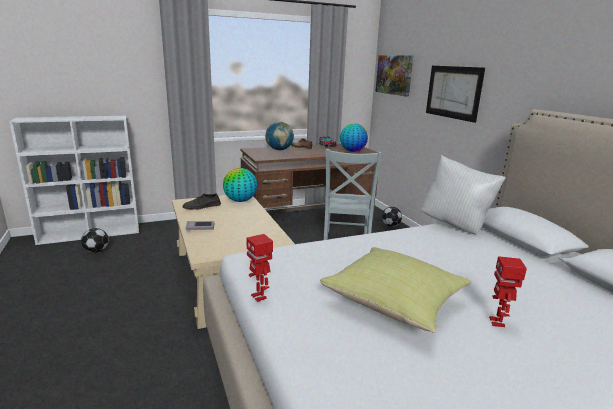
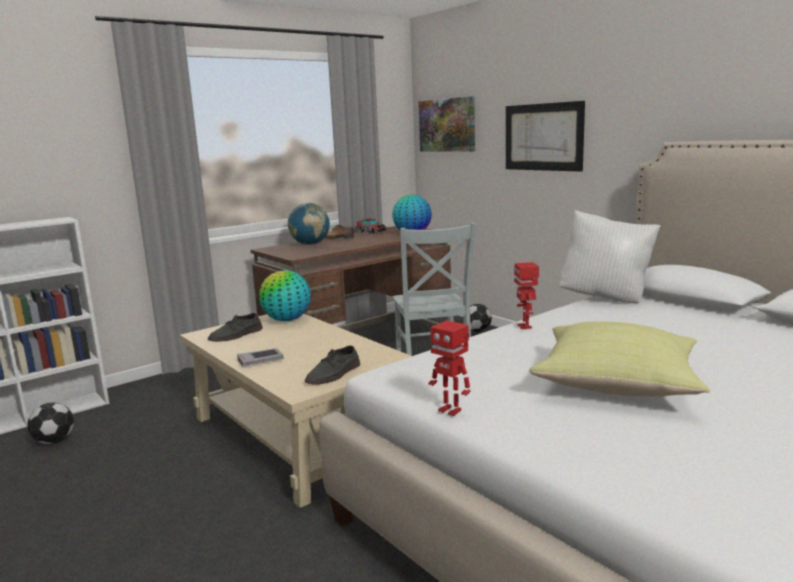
camera: 15 degrees left, 5 degrees down
toy robot [489,256,527,327] -> toy robot moved to [514,262,539,329]
none -> grey shoe [305,345,360,385]

